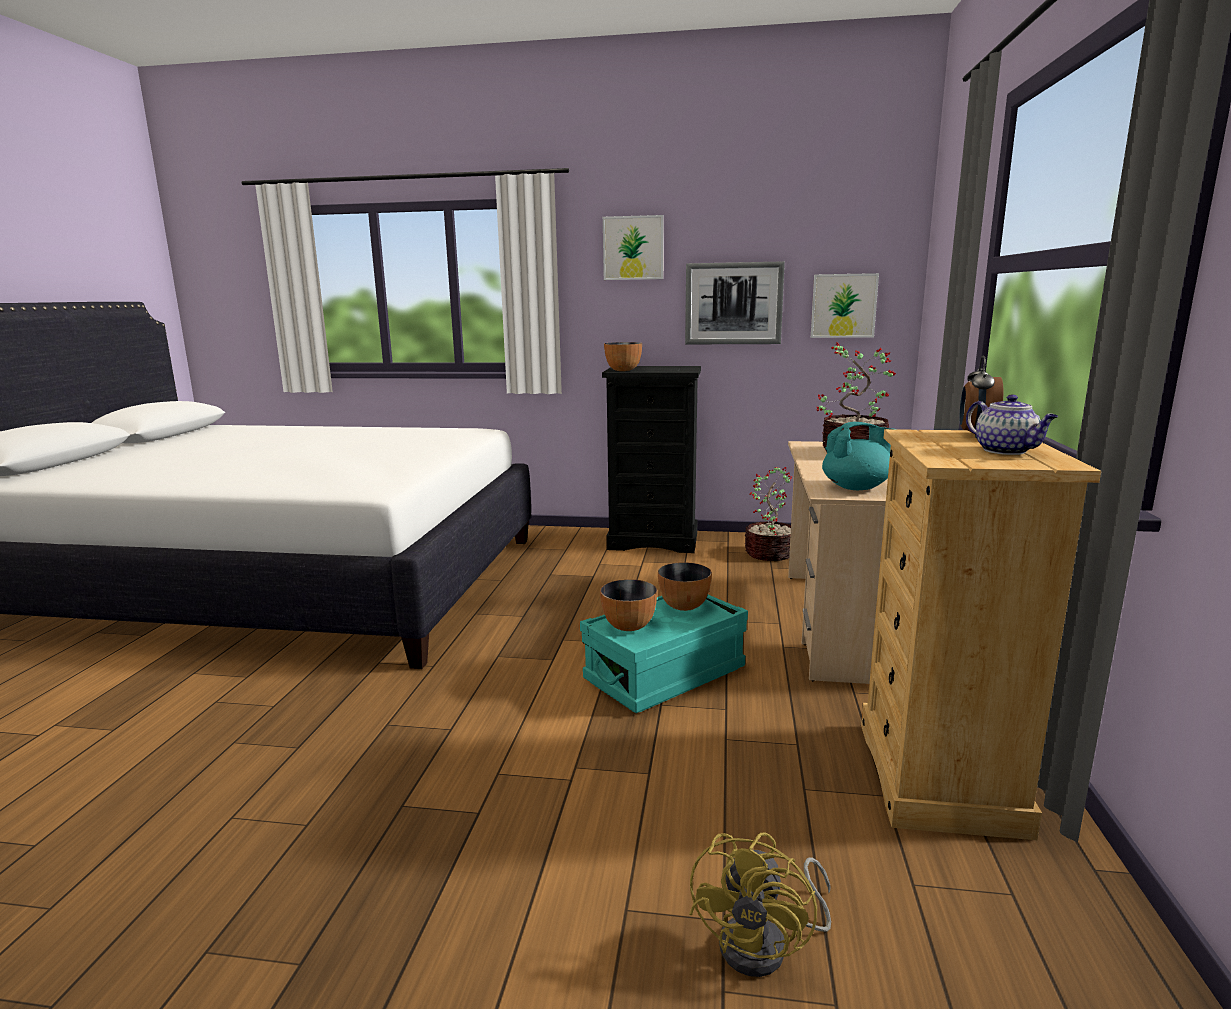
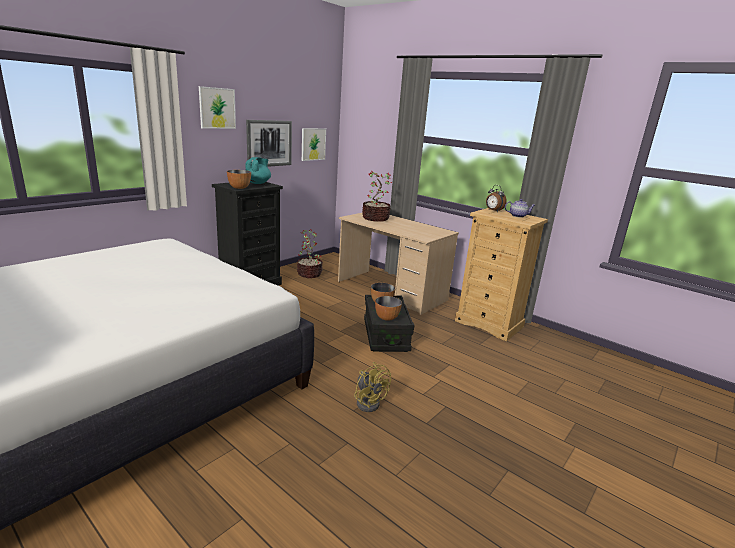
camera: 60 degrees left, 5 degrees up
turquoise storage box [580,595,748,713] -> black storage box [364,295,414,352]
yellow fan [689,833,831,977] -> yellow fan moved to [354,362,391,412]
turquoise teapot [822,422,893,490] -> turquoise teapot moved to [245,157,271,184]

